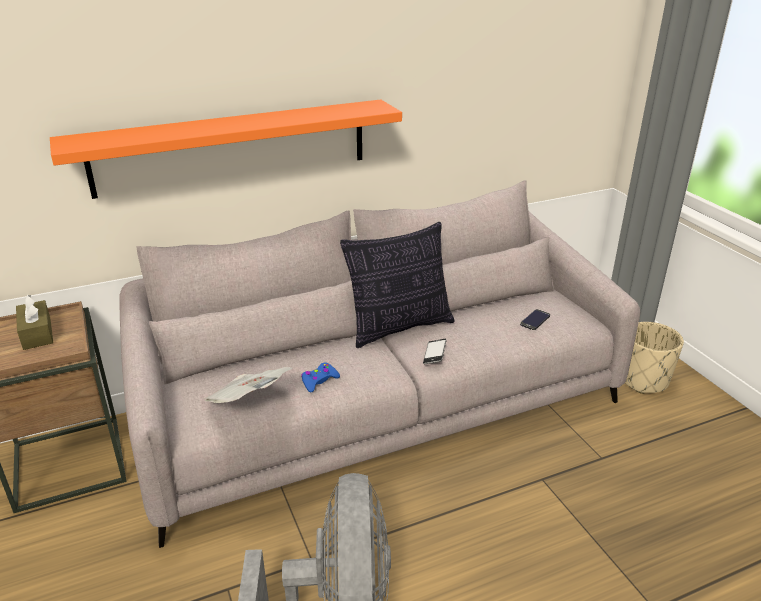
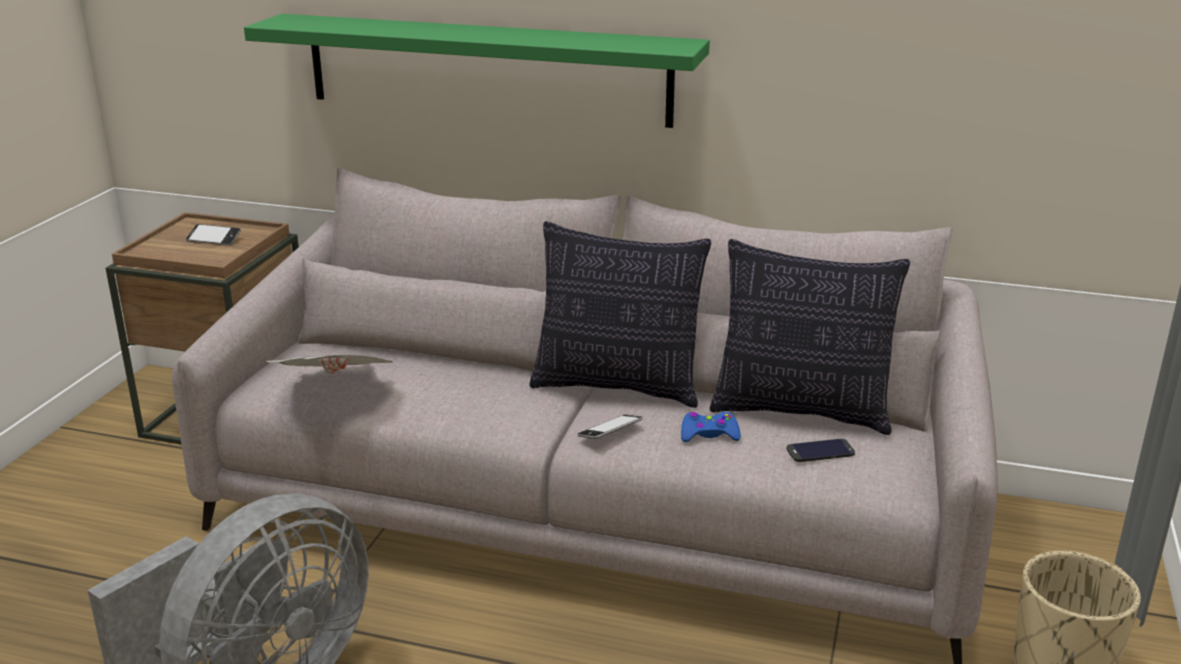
camera: 40 degrees right, 5 degrees down
brown tissue box [16,294,53,350] -> phone [186,224,241,246]
orange shelf [50,100,402,199] -> green shelf [244,14,710,128]
blue game controller [301,362,340,392] -> blue game controller moved to [681,412,741,442]
none -> pillow [710,239,910,435]

